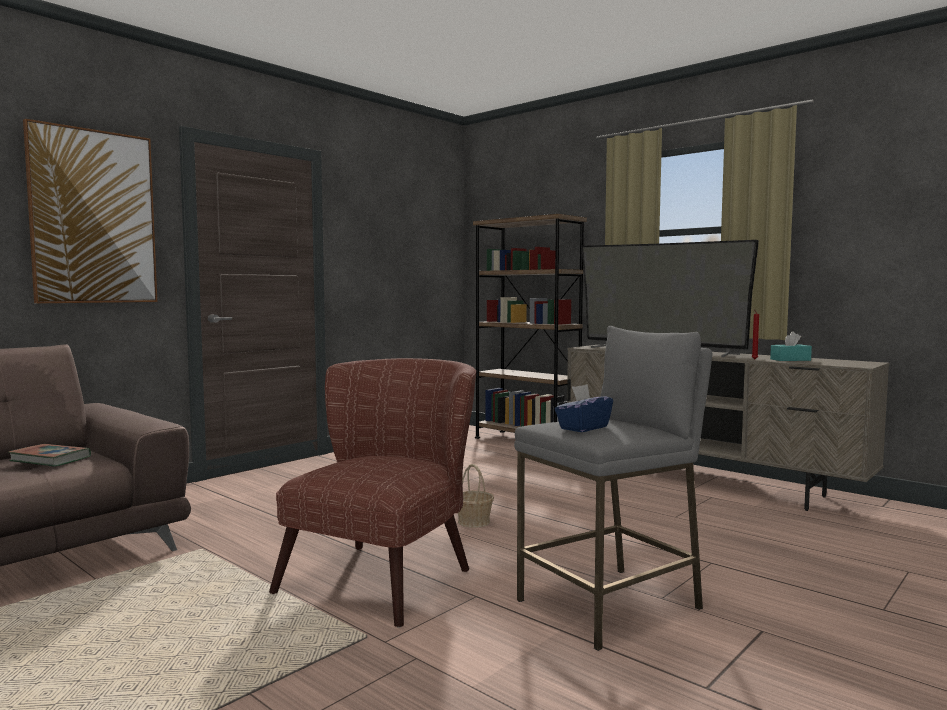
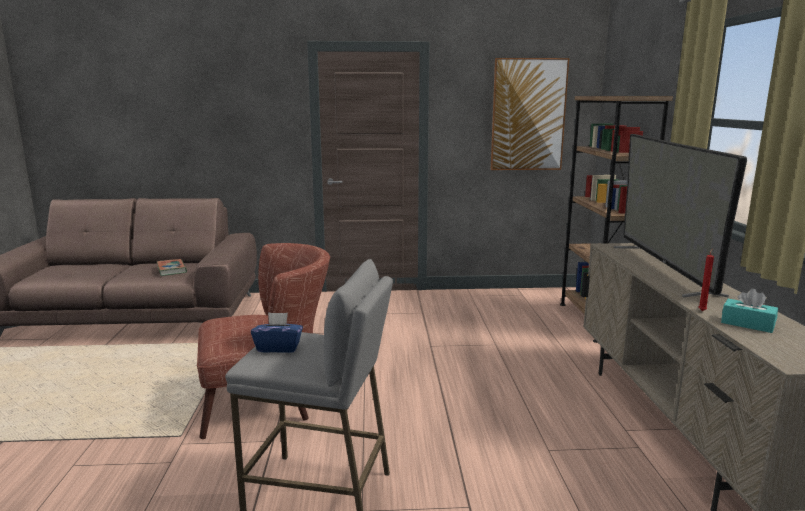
camera: 45 degrees right, 10 degrees up
picture [23,119,157,303] -> picture moved to [490,58,569,170]
basket [458,464,494,528] -> none

